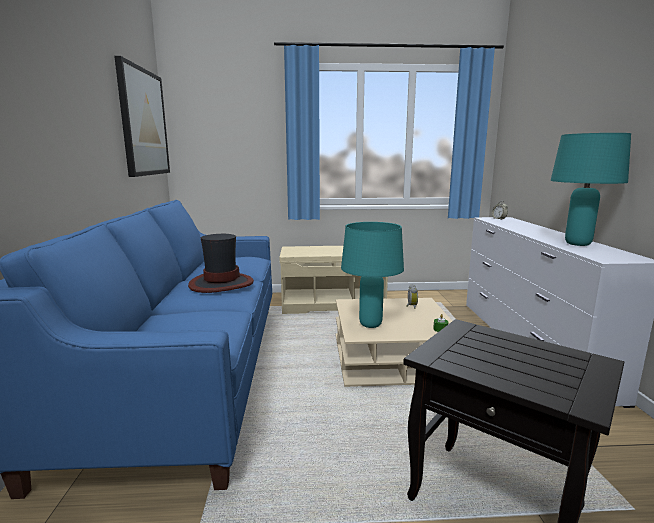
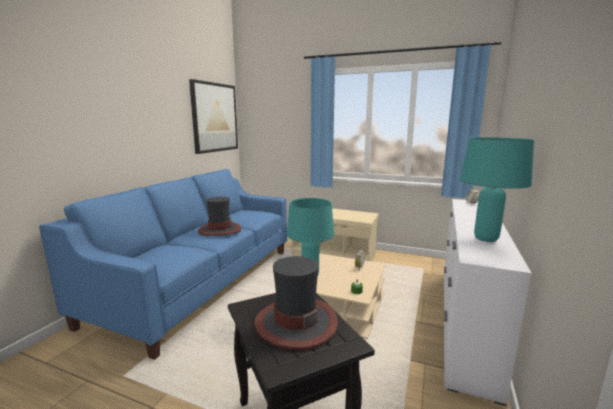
camera: 25 degrees right, 0 degrees up
none -> hat [254,256,338,350]

